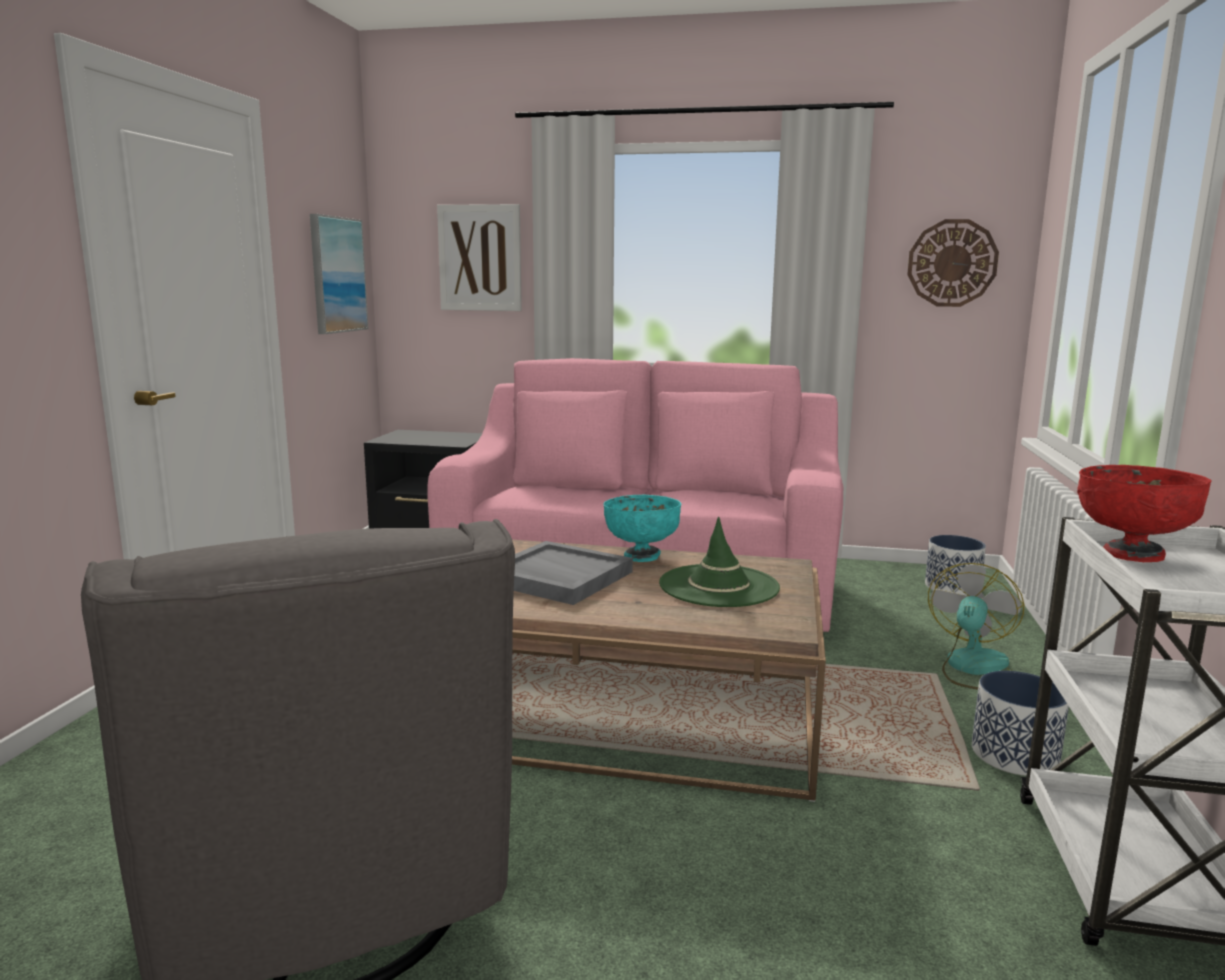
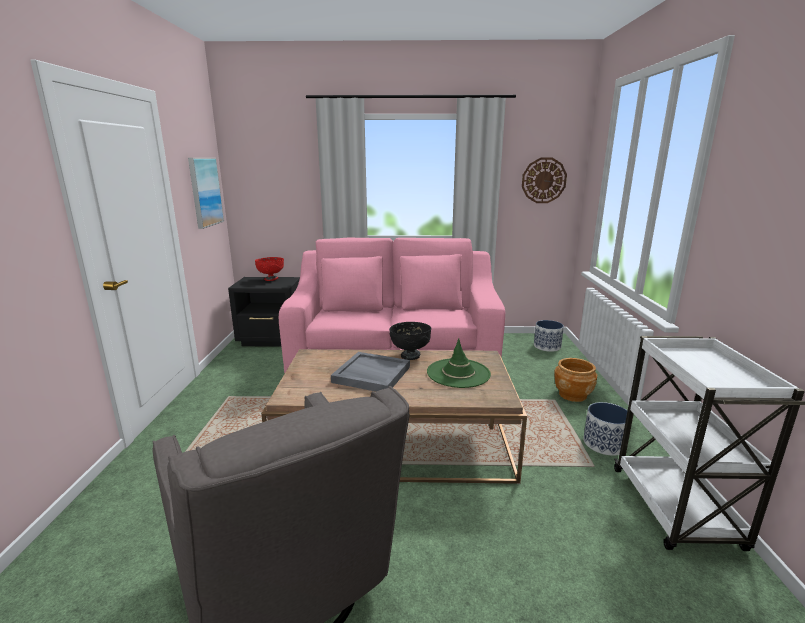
camera: 10 degrees left, 5 degrees up
picture [437,204,522,311] -> none
turquoise bowl [603,495,682,562] -> black bowl [389,322,431,360]
fan [928,563,1025,690] -> brown planter [554,358,597,402]
red bowl [1077,465,1211,562] -> red bowl moved to [255,257,284,281]

